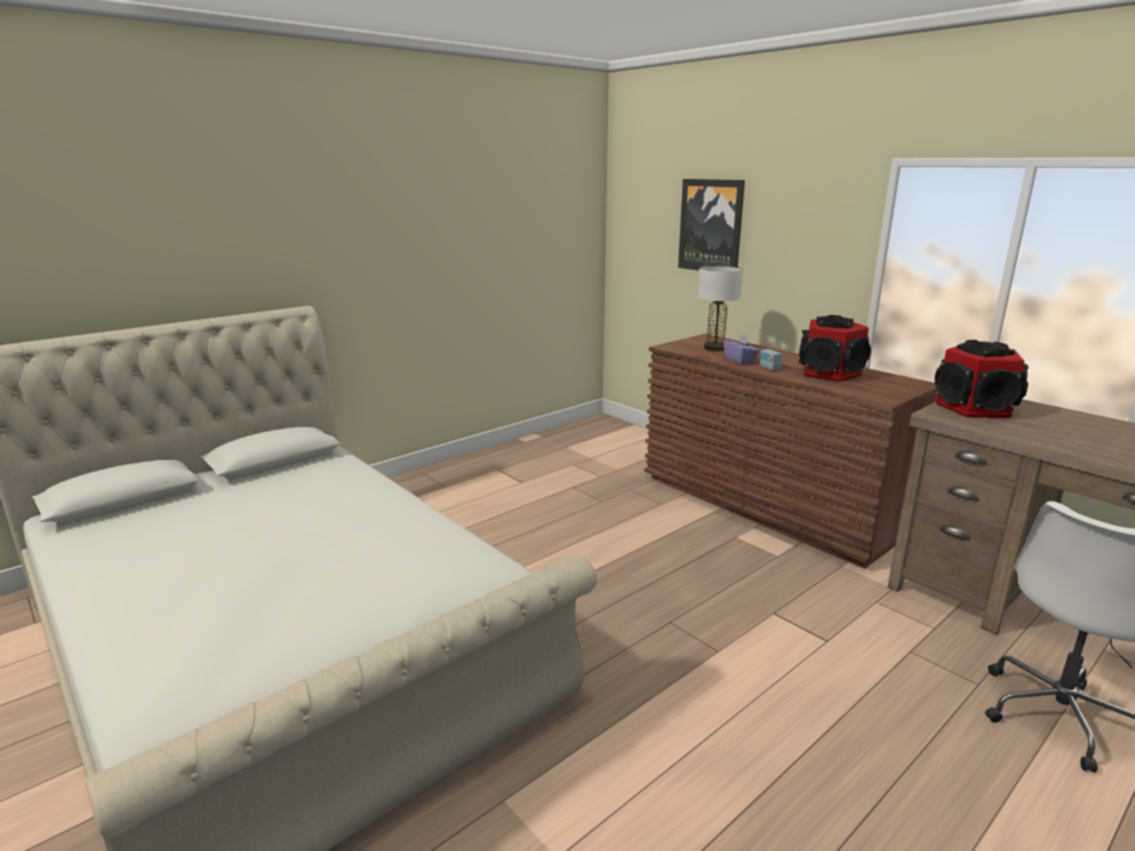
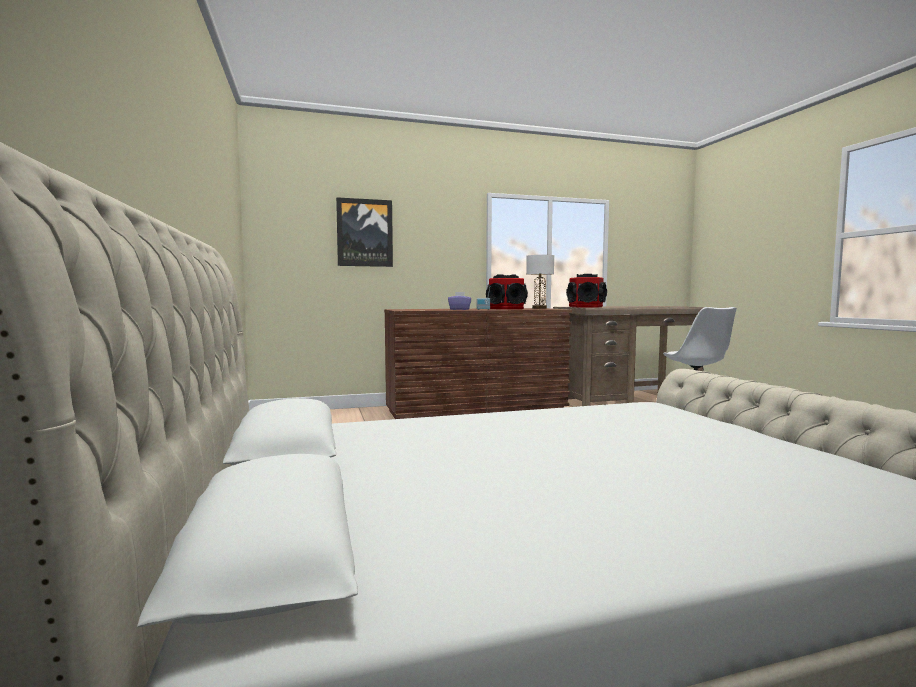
camera: 65 degrees left, 15 degrees down
table lamp [698,266,743,351] -> table lamp moved to [526,255,554,308]

